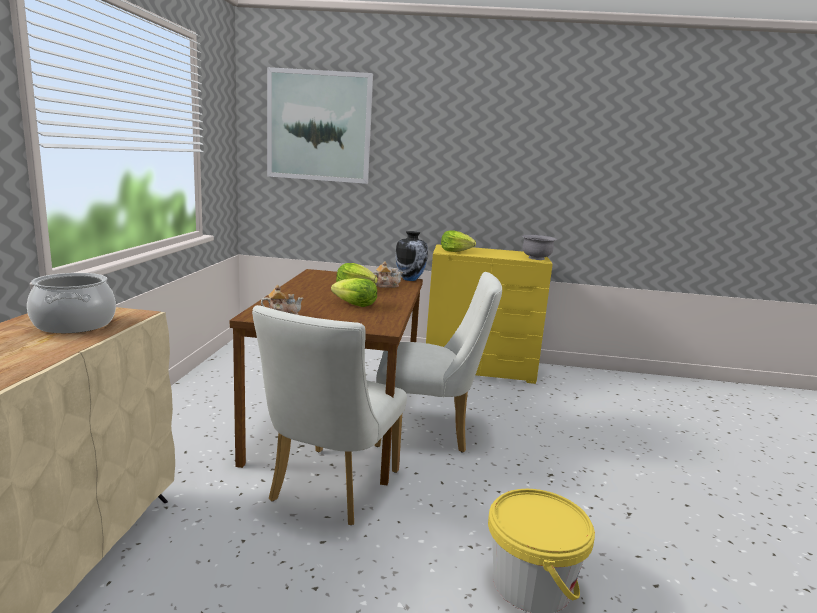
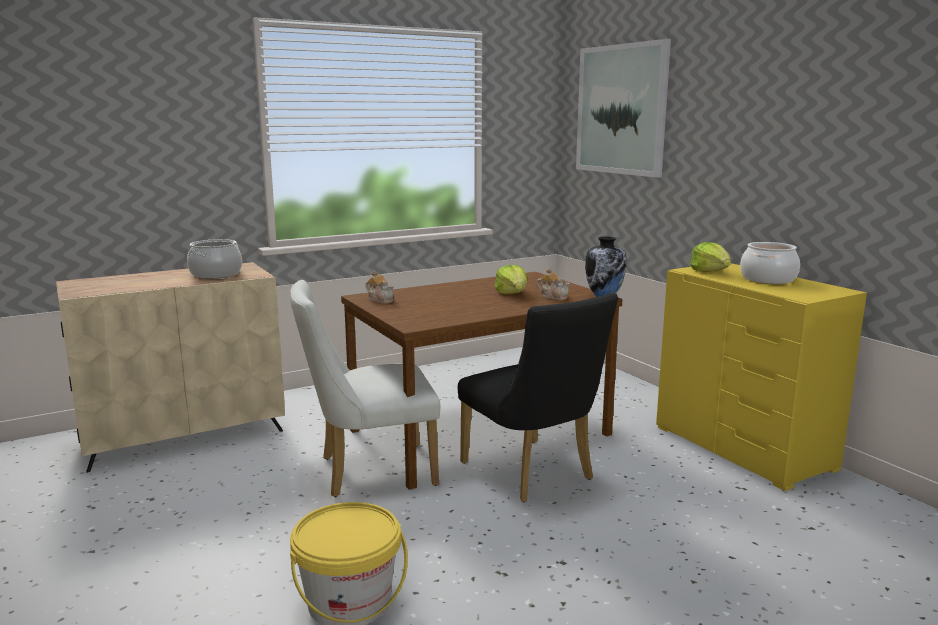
camera: 55 degrees right, 0 degrees up
lettuce [331,278,377,307] -> none
white chair [375,272,502,453] -> black chair [458,293,618,502]
grey bowl [522,235,557,260] -> none
none -> cooking pot [740,242,800,284]

